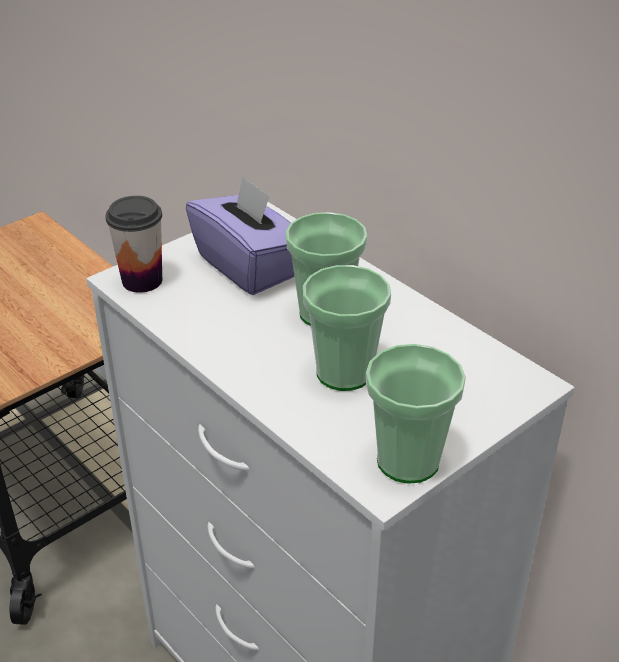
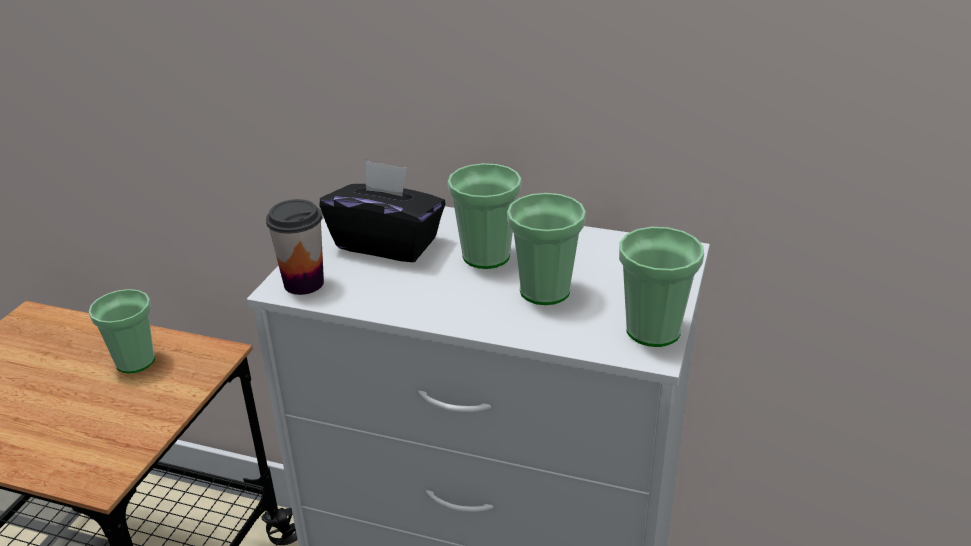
camera: 30 degrees left, 5 degrees down
purple tissue box [186,176,294,295] -> black tissue box [319,160,446,262]
none -> cup [89,289,155,374]

